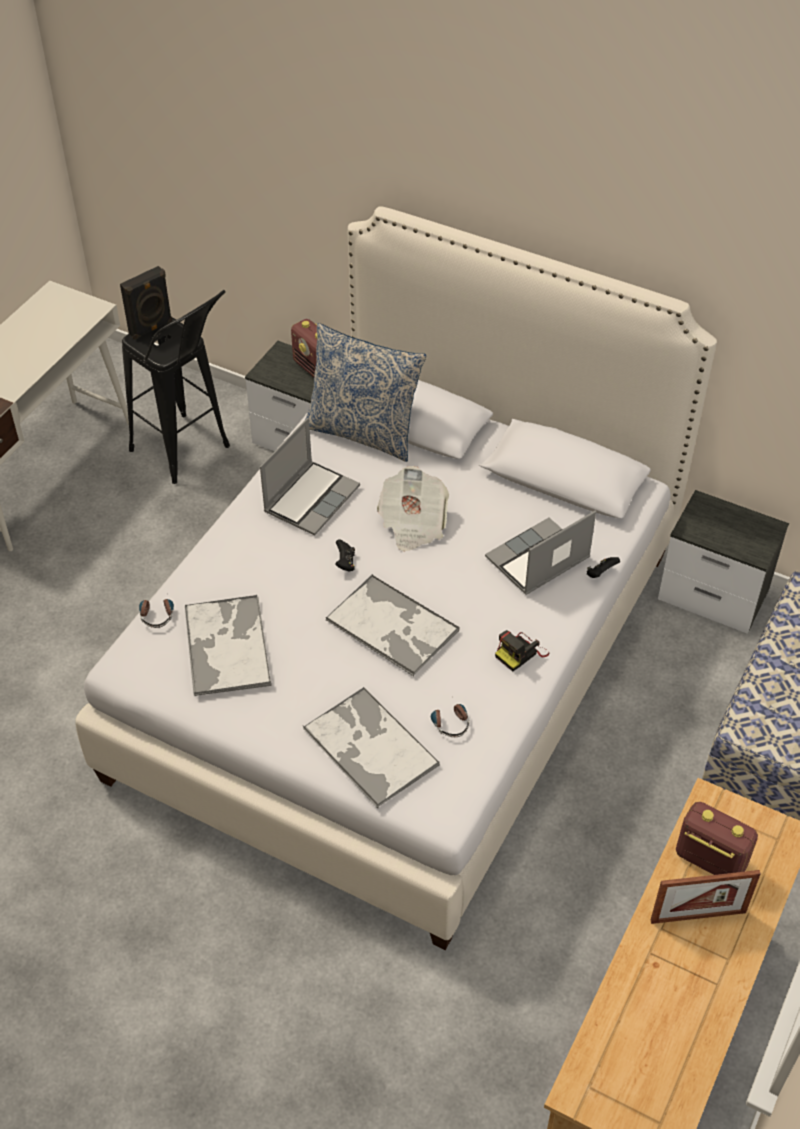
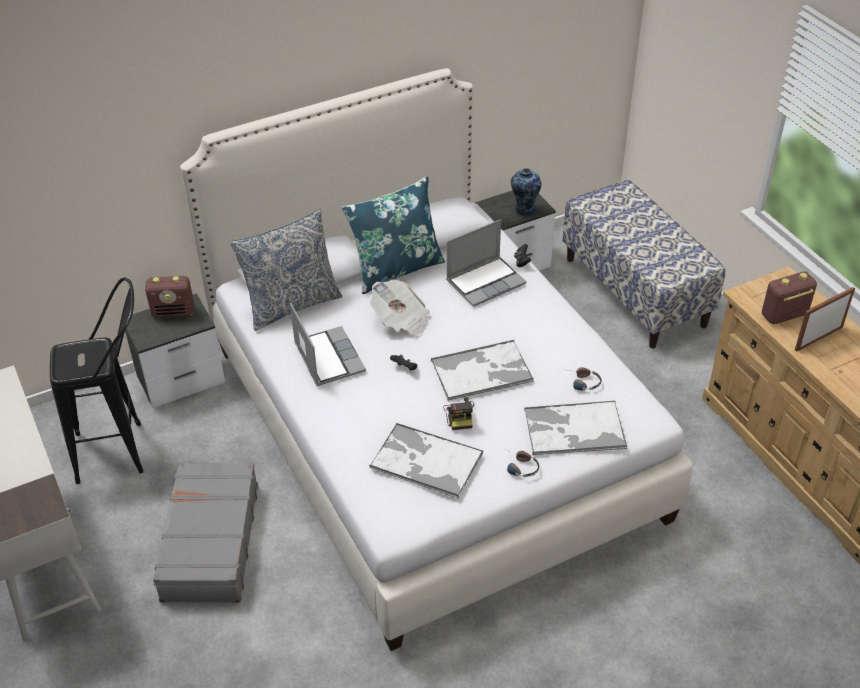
camera: 55 degrees left, 5 degrees down
black speaker [120,266,172,340] -> none
headphones [139,588,174,628] -> headphones moved to [507,450,539,477]
laptop [485,510,596,595] -> laptop turned 120 degrees counterclockwise [446,219,526,307]
camera [495,630,550,672] -> camera moved to [443,397,474,430]
picture frame [651,870,761,924] -> picture frame turned 150 degrees counterclockwise [795,287,855,352]
none -> grey suitcase [153,462,258,603]
none -> blue pillow [342,176,445,294]
none -> vase [511,168,542,216]

